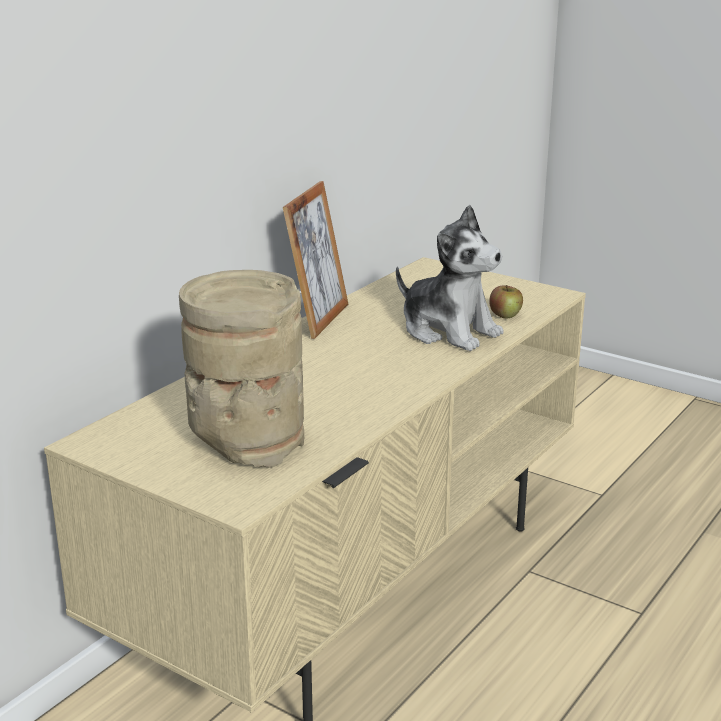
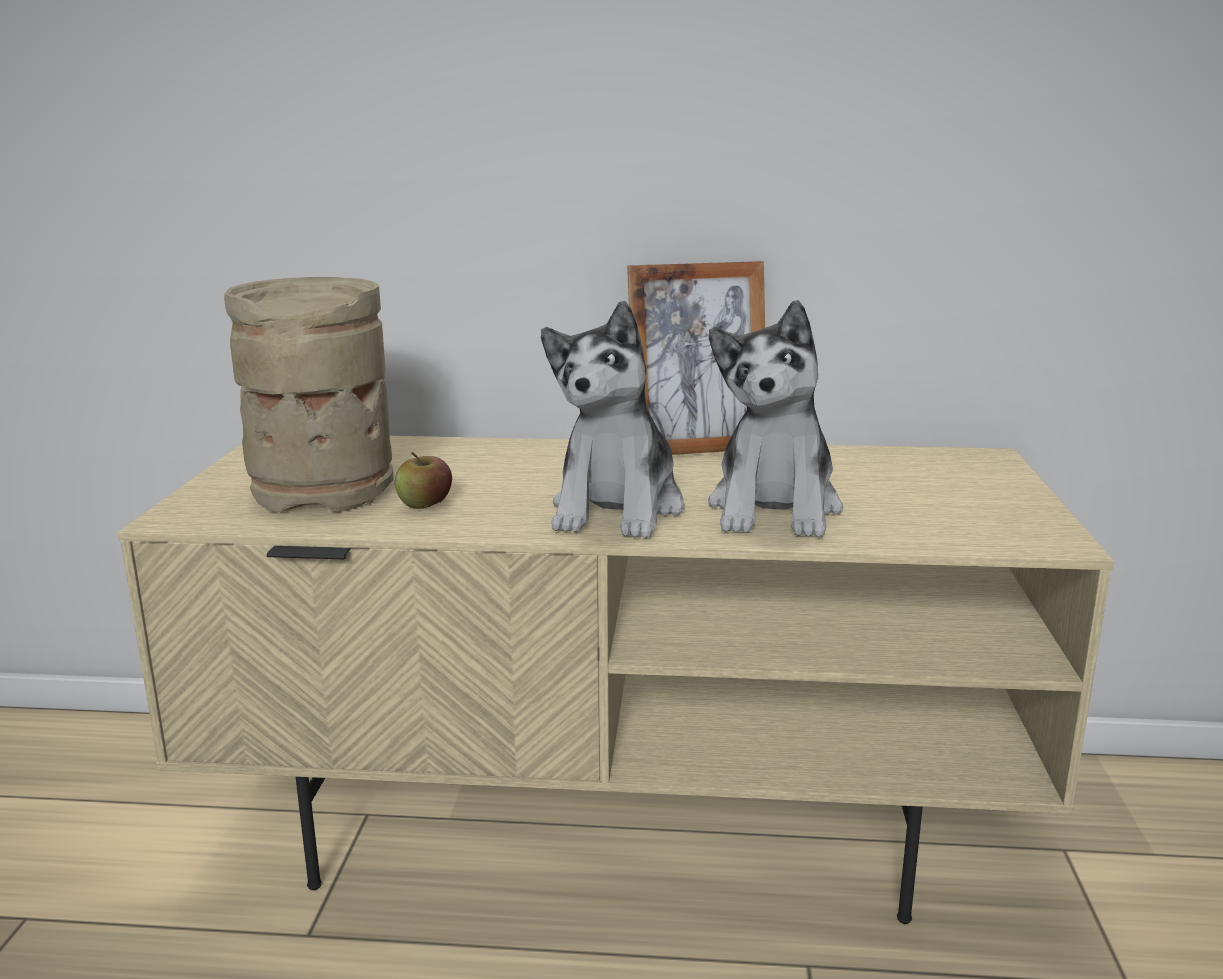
camera: 60 degrees right, 5 degrees down
apple [489,285,523,319] -> apple moved to [395,452,452,509]
none -> plush toy [541,301,684,538]

